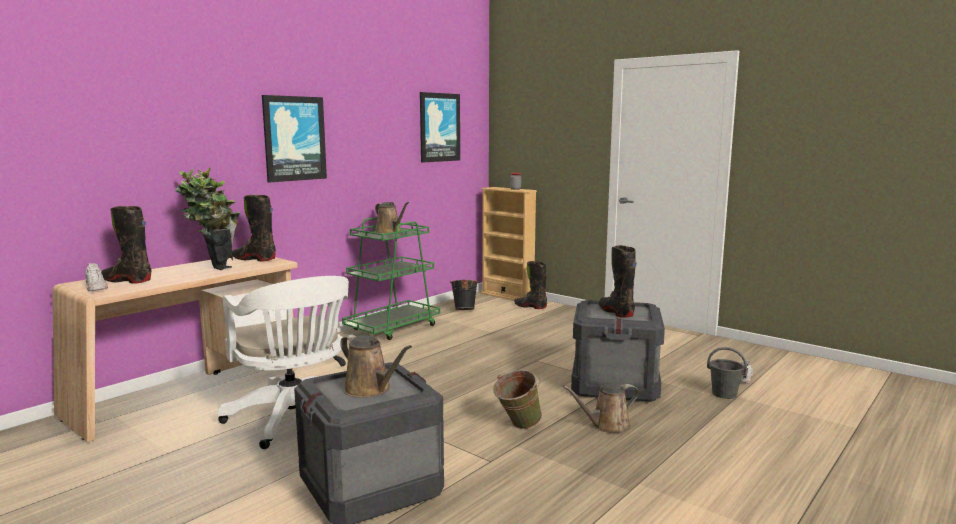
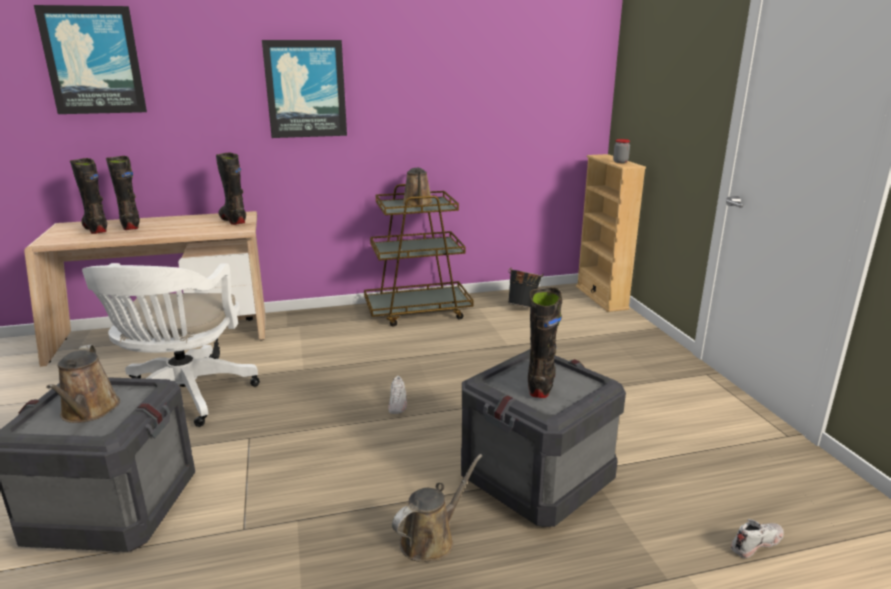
camera: 35 degrees right, 10 degrees up
white shoe [85,263,108,291] -> white shoe moved to [388,376,407,414]
potted plant [175,168,240,270] -> none
green cart [342,217,440,340] -> brown cart [364,184,474,326]
picture [420,92,460,163] -> picture moved to [34,5,147,114]
green bucket [493,370,542,429] -> none
black boot [514,261,548,309] -> black boot moved to [106,156,140,230]
brown watering can [563,382,639,433] -> brown watering can turned 120 degrees clockwise [392,454,482,562]
grey bucket [707,347,747,399] -> none

